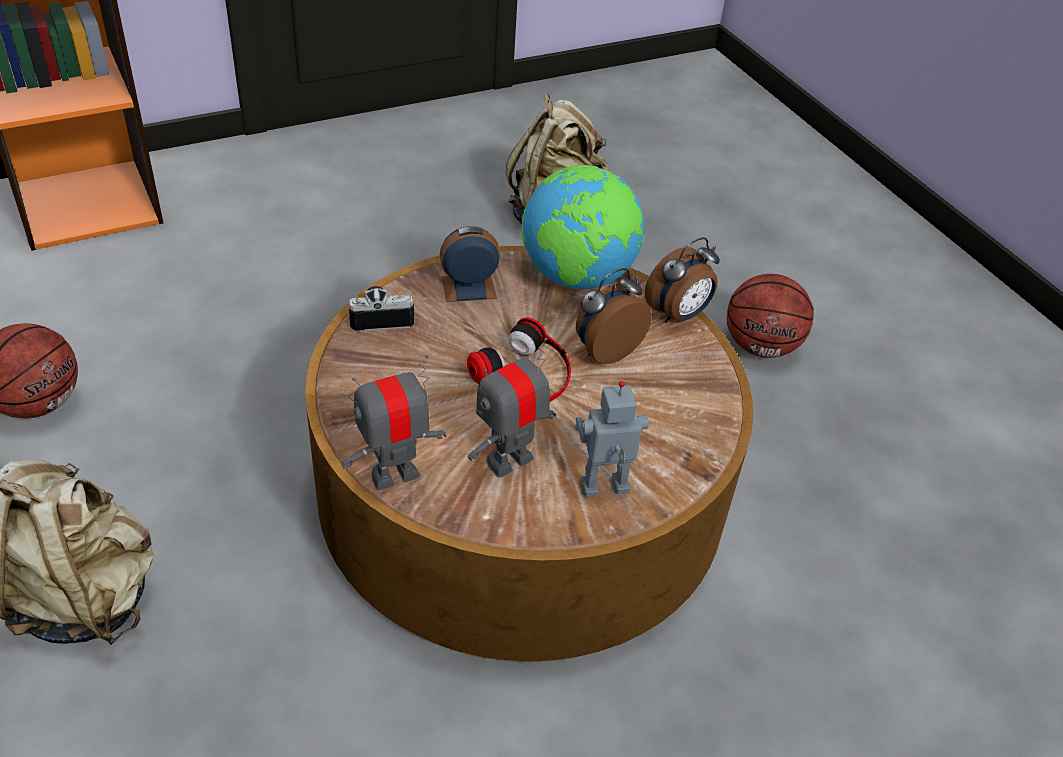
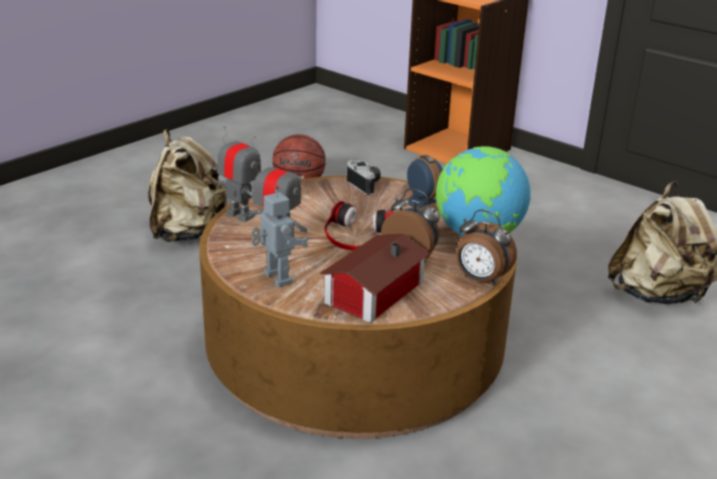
camera: 70 degrees right, 15 degrees down
basketball [727,274,814,358] -> none
none -> toy house [320,234,430,323]

